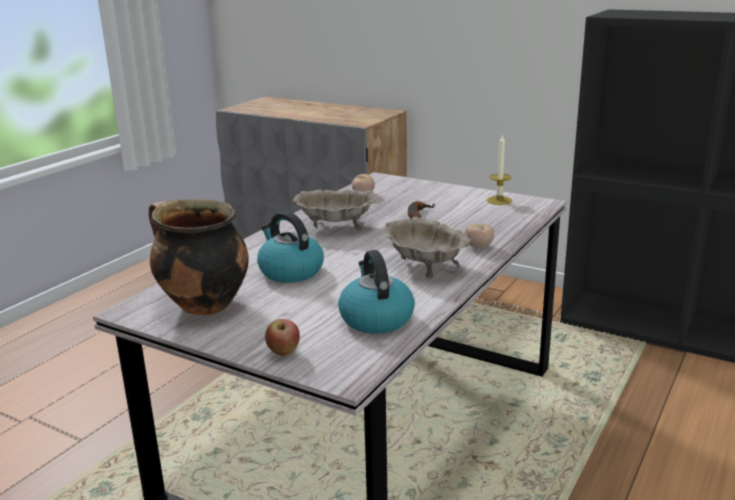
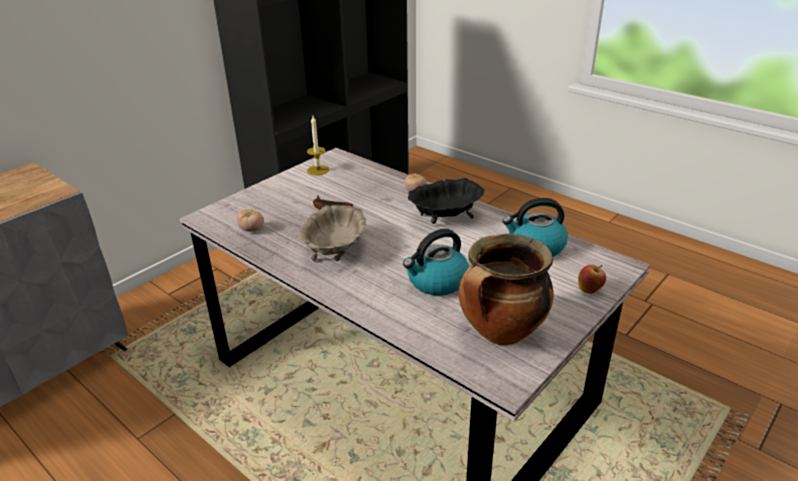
camera: 80 degrees left, 10 degrees up
beige bowl [383,217,471,279] -> black bowl [408,178,485,224]

